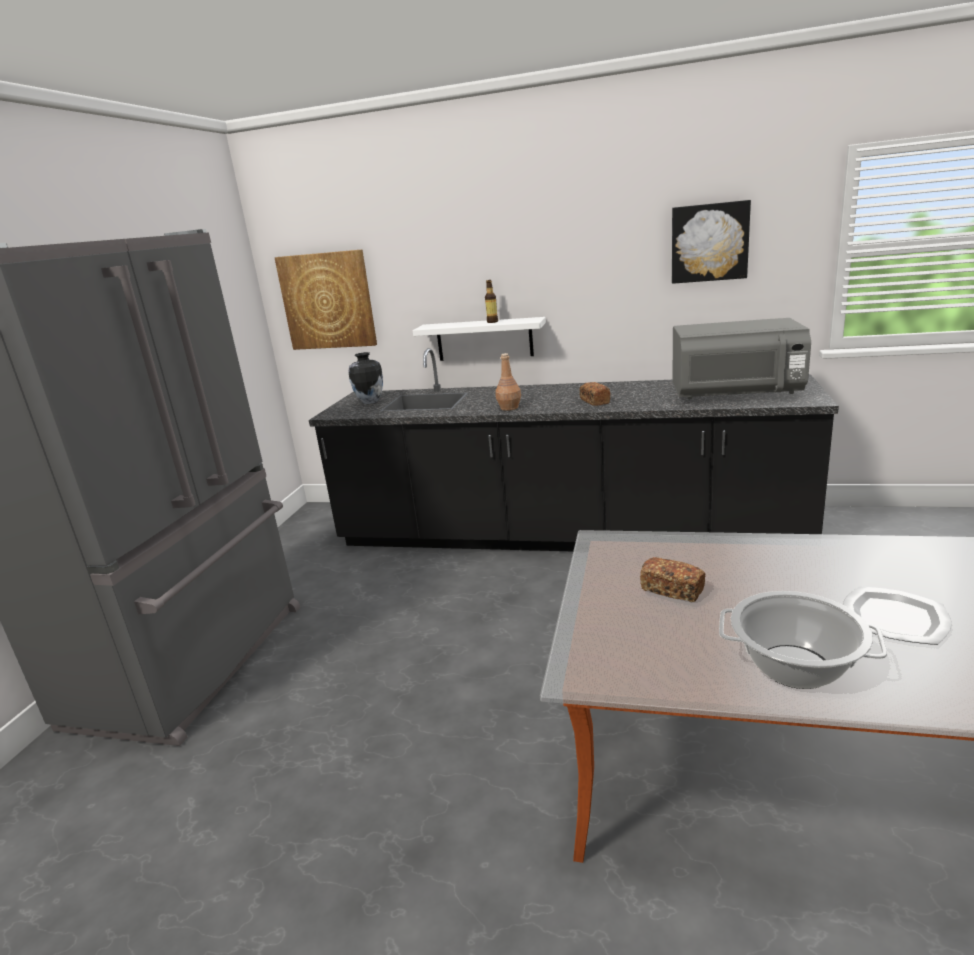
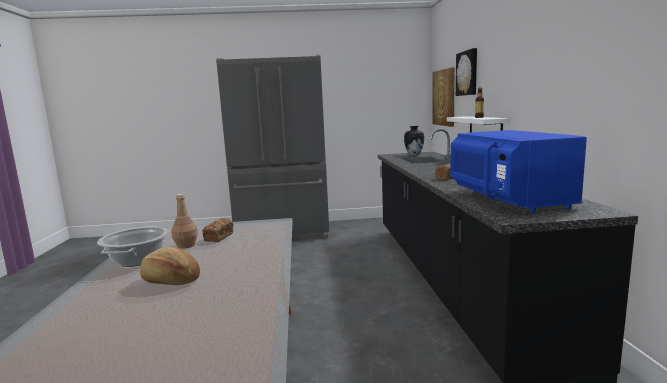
camera: 70 degrees right, 10 degrees down
brown bottle [495,353,521,411] -> brown bottle moved to [171,194,198,249]
picture [672,200,751,284] -> picture moved to [456,48,477,96]
grey microwave [672,318,811,399] -> blue microwave [450,130,587,213]
plate [843,586,952,645] -> bread [140,247,200,285]

